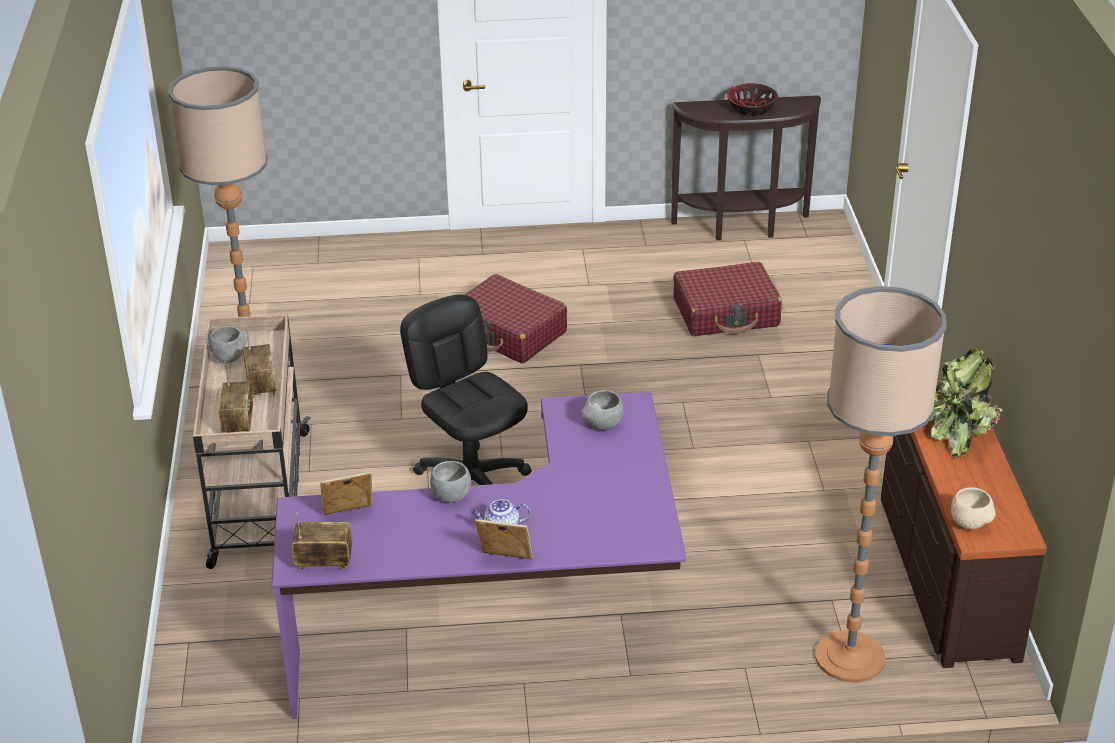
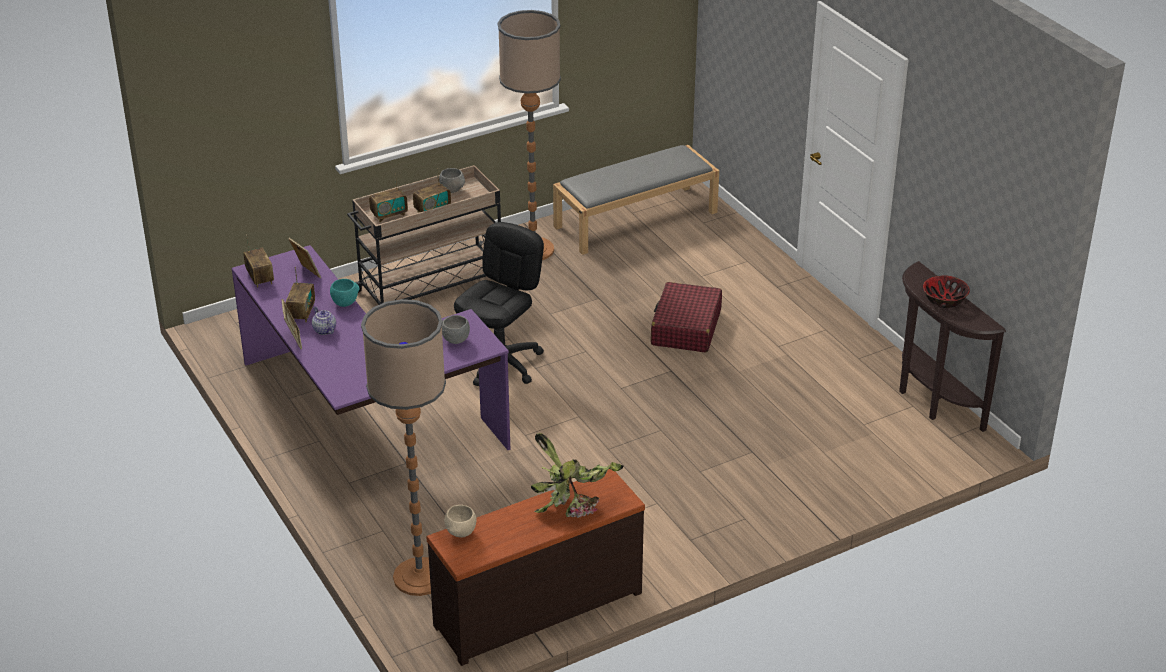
camera: 65 degrees right, 0 degrees up
grey bowl [430,461,471,502] -> turquoise bowl [330,279,359,307]
red suitcase [673,262,782,336] -> none
none -> radio [285,267,315,322]
none -> grey bench [553,145,719,255]

